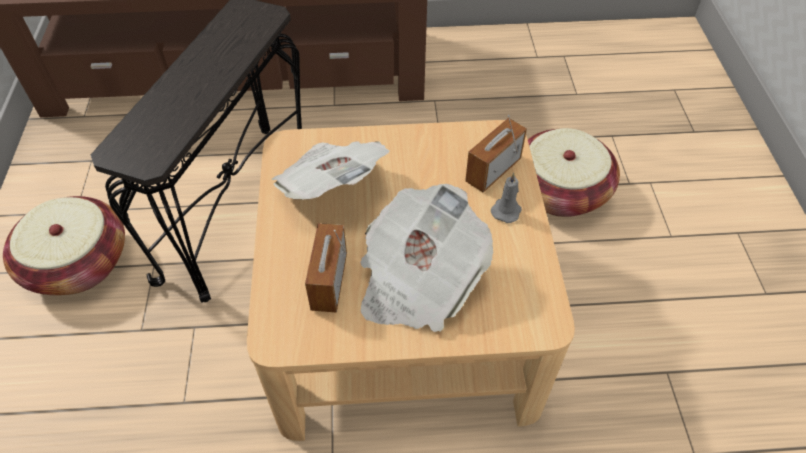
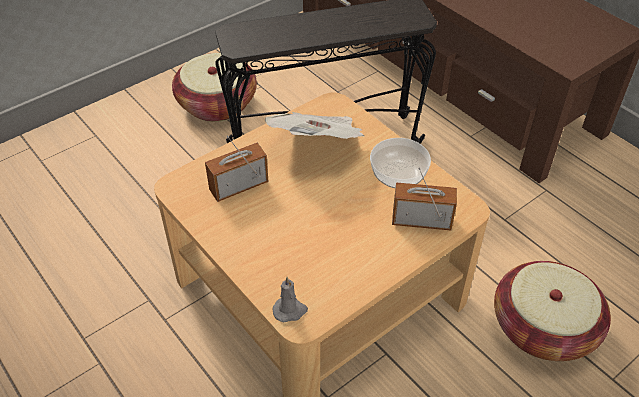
camera: 55 degrees right, 5 degrees down
newspaper [360,184,493,332] -> none
grey candle [491,173,522,223] -> grey candle moved to [272,277,308,323]
none -> bowl [370,138,431,188]

